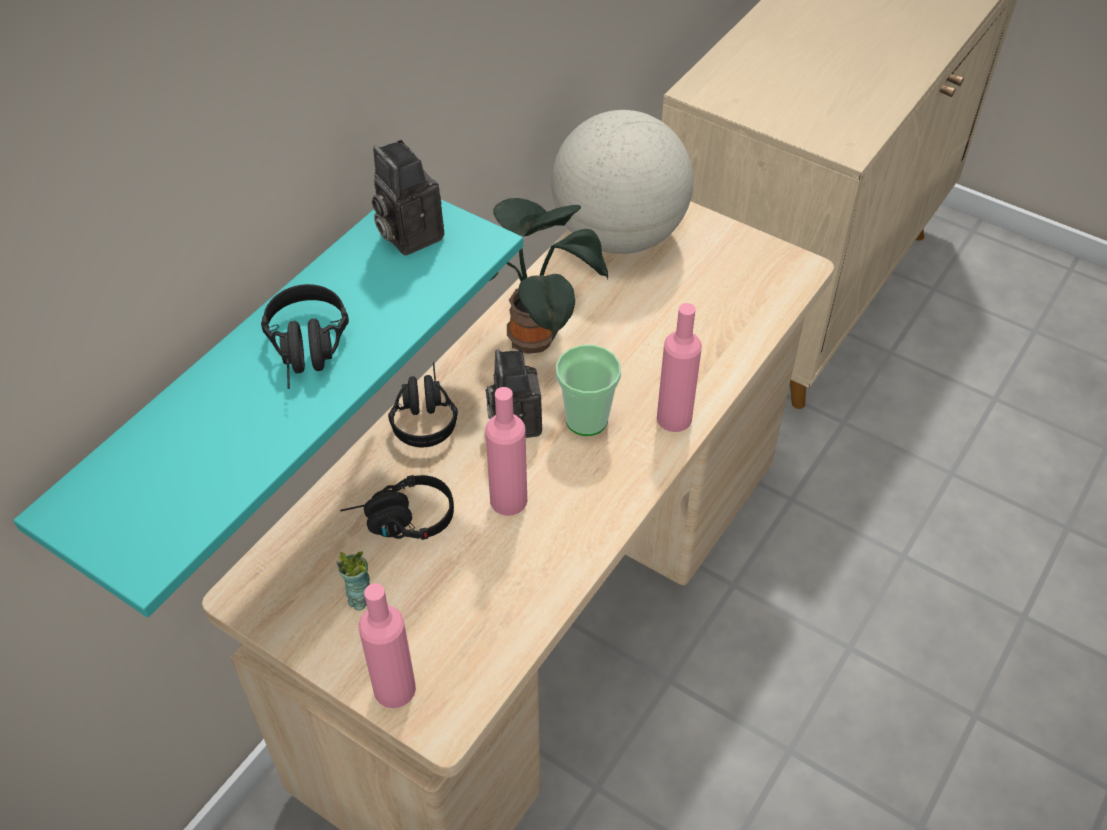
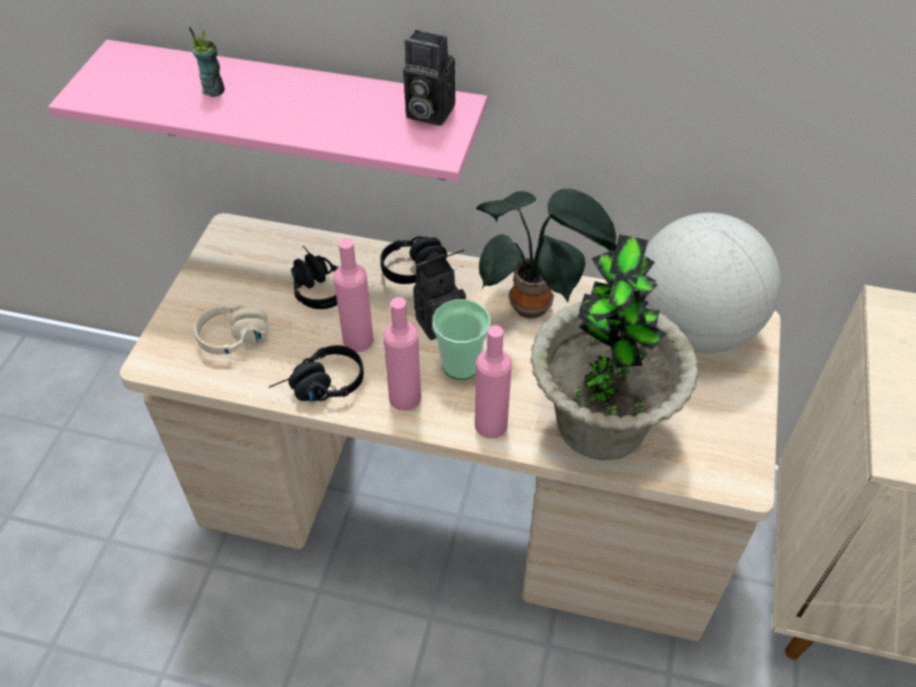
camera: 70 degrees right, 0 degrees up
turquoise shelf [13,200,523,617] -> pink shelf [48,40,487,181]
black headphones [261,284,349,389] -> black headphones moved to [269,345,364,401]
cup [337,551,370,611] -> cup moved to [189,27,225,97]
pink bottle [359,583,416,708] -> pink bottle moved to [383,297,421,411]
camera [372,140,444,255] -> camera turned 105 degrees counterclockwise [403,30,455,126]
none -> beige headphones [194,305,287,355]
none -> potted plant [530,234,698,460]

